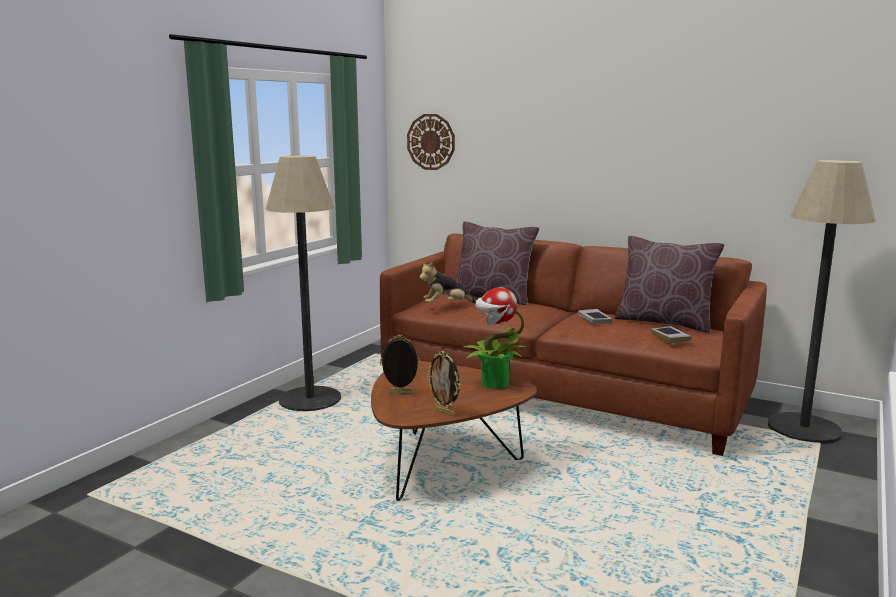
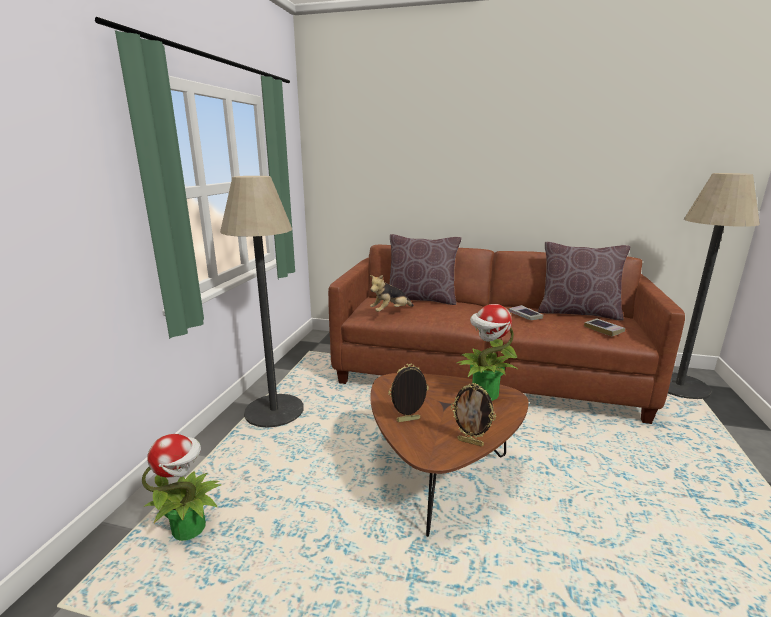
camera: 15 degrees left, 5 degrees up
wall clock [407,114,455,170] -> none
none -> potted plant [142,434,221,541]

